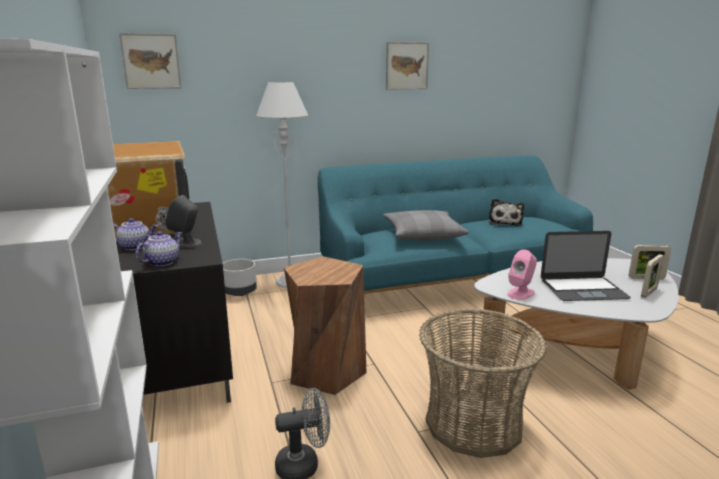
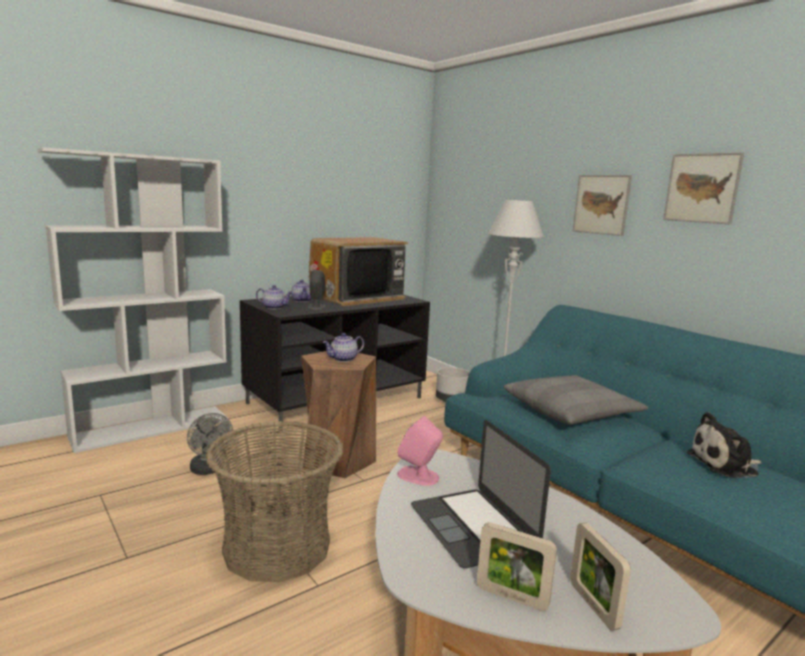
camera: 70 degrees right, 5 degrees down
picture [119,33,181,89] -> picture moved to [573,175,632,236]
none -> teapot [323,333,364,362]

